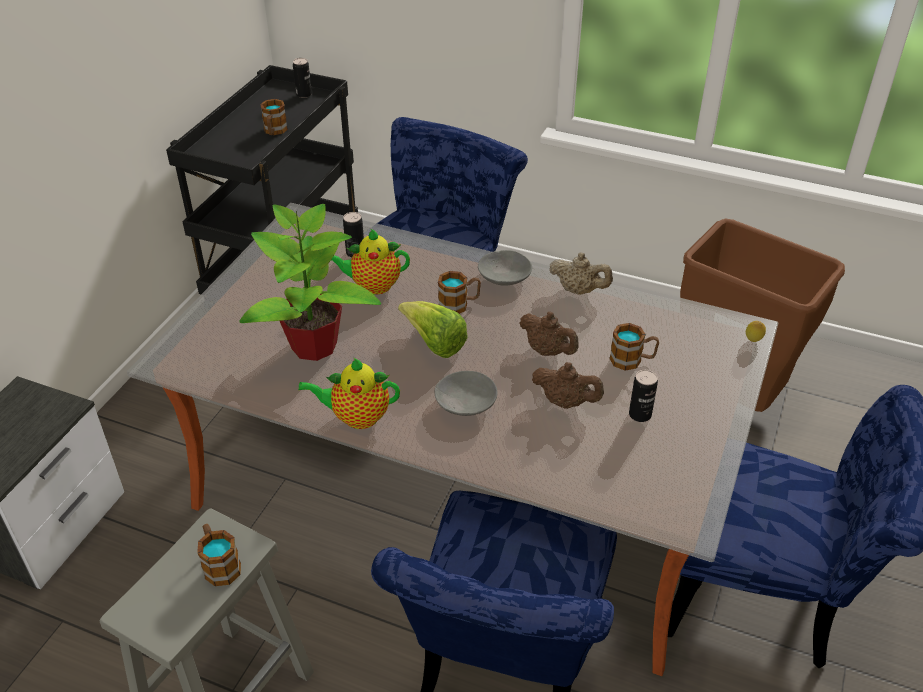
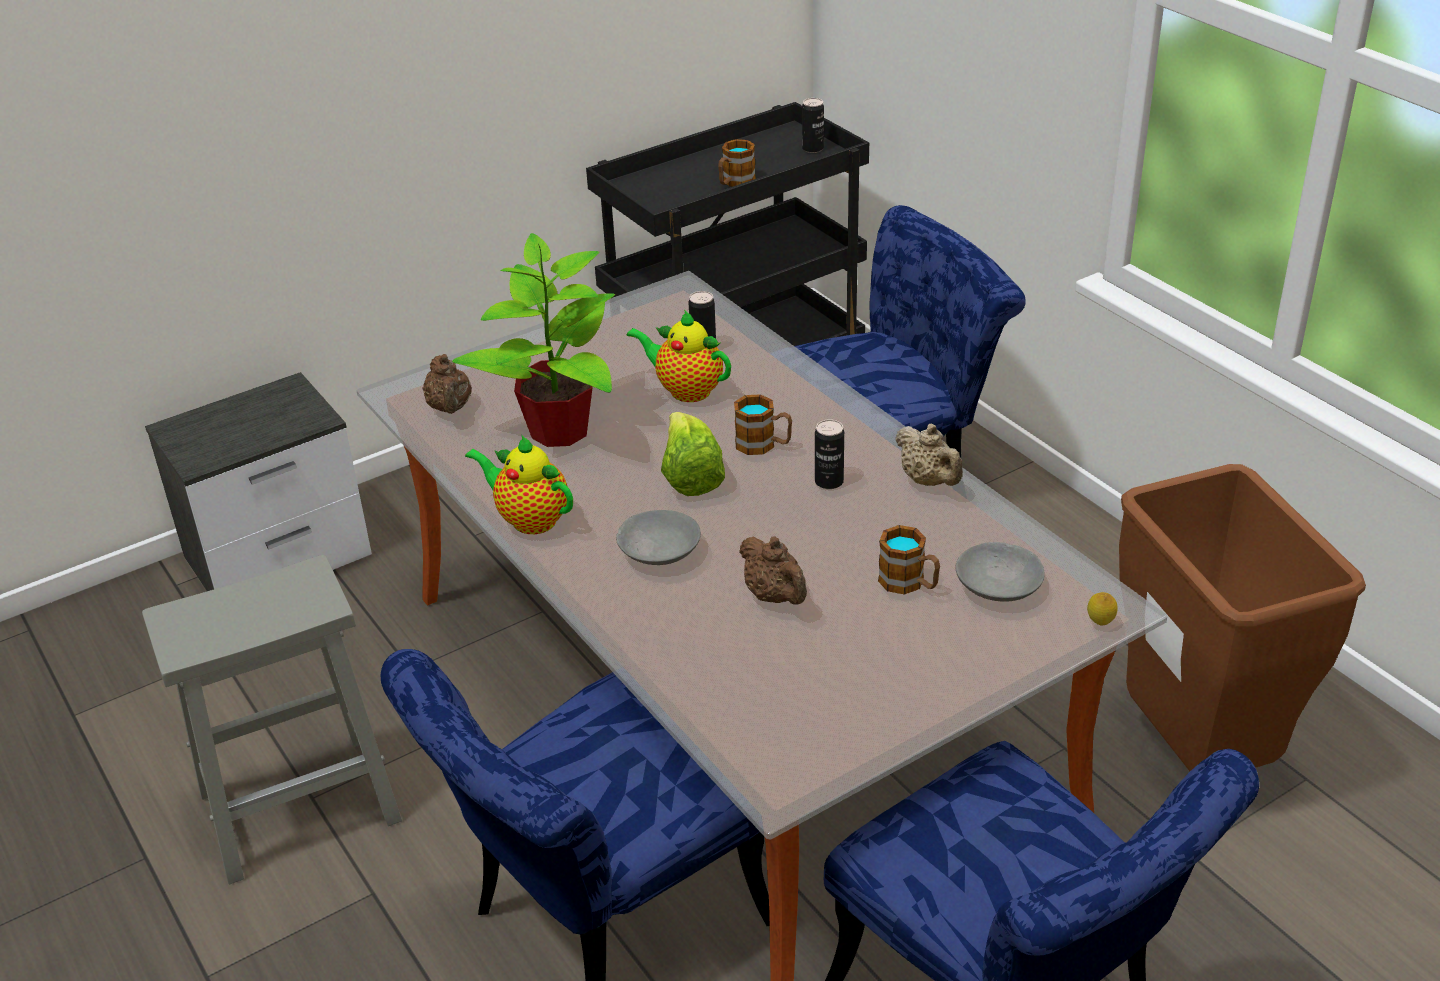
camera: 35 degrees right, 5 degrees down
mug [197,524,241,586] -> none
grey bowl [478,250,532,286] -> grey bowl moved to [956,542,1045,602]
brown teapot [519,312,579,356] -> brown teapot moved to [422,354,472,414]
can [629,370,658,422] -> can moved to [815,419,844,489]

